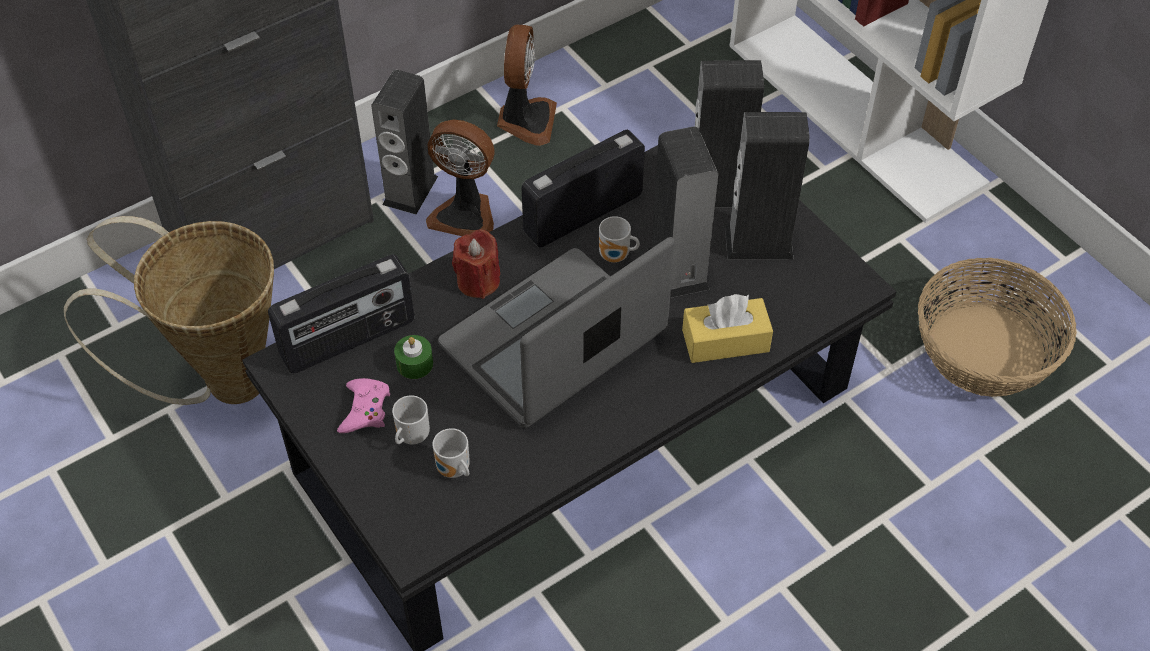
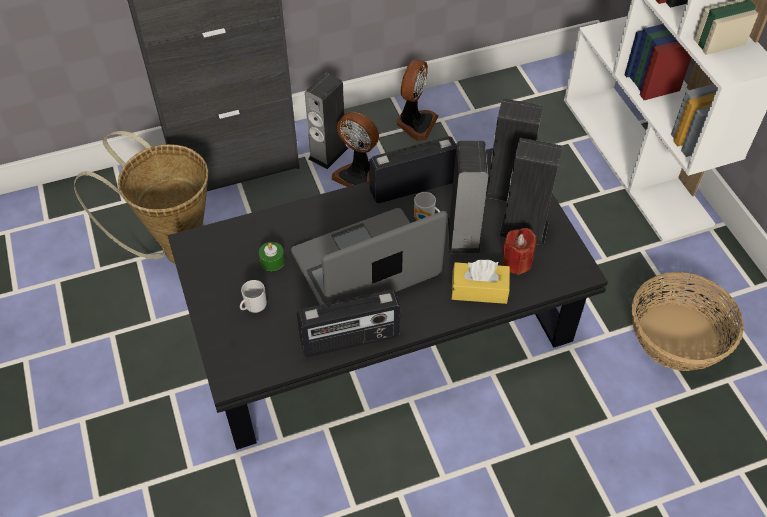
camera: 15 degrees right, 0 degrees up
radio [268,254,415,373] -> radio moved to [297,290,400,357]
pink game controller [337,378,390,433] -> none
mug [433,428,470,478] -> none
red candle [452,229,500,299] -> red candle moved to [502,228,536,275]

